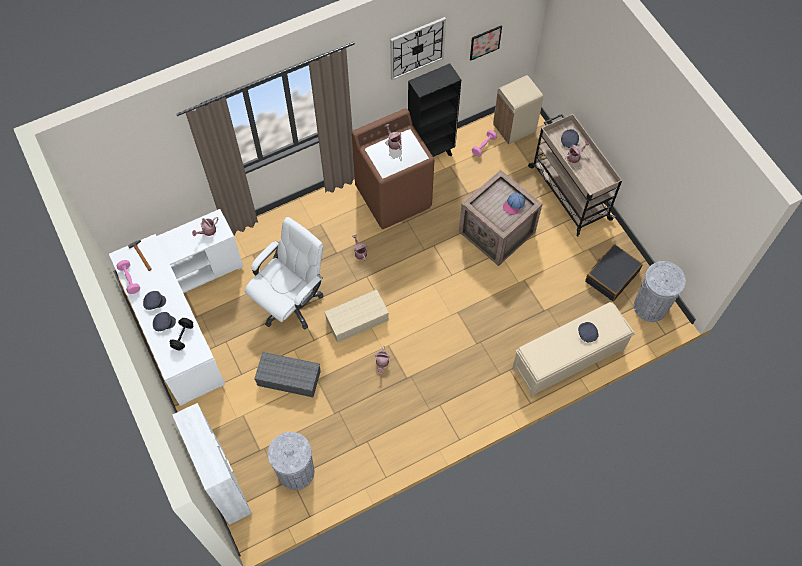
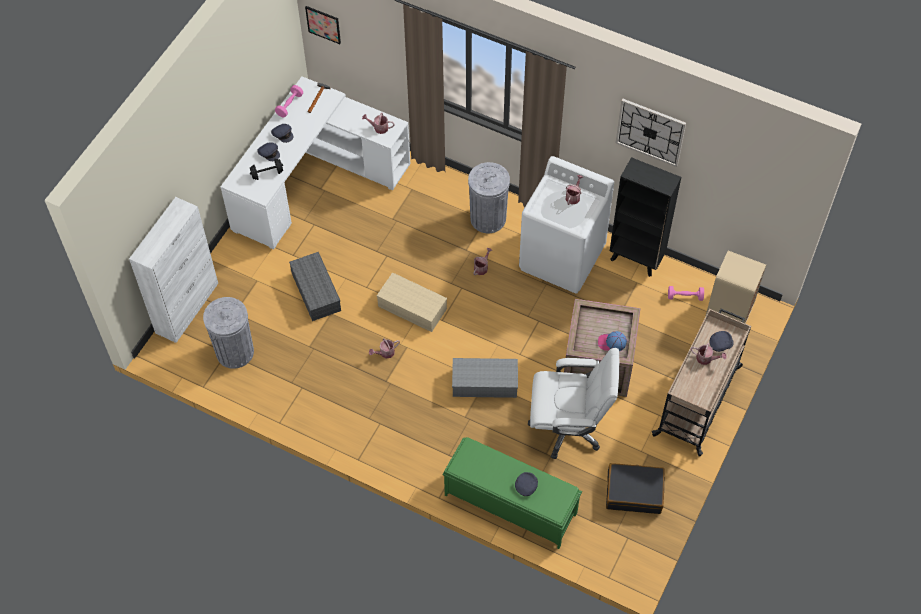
camera: 55 degrees right, 5 degrees down
white office chair [245,217,324,329] -> white office chair moved to [528,348,619,459]
brown washing machine [352,108,434,229] -> white washing machine [519,156,614,294]
picture [470,25,502,61] -> picture moved to [305,6,341,44]
beige bench [512,302,634,398] -> green bench [443,437,582,549]
grey trash can [634,261,686,322] -> grey trash can moved to [468,162,510,233]
none -> grey storage box [452,358,518,398]

